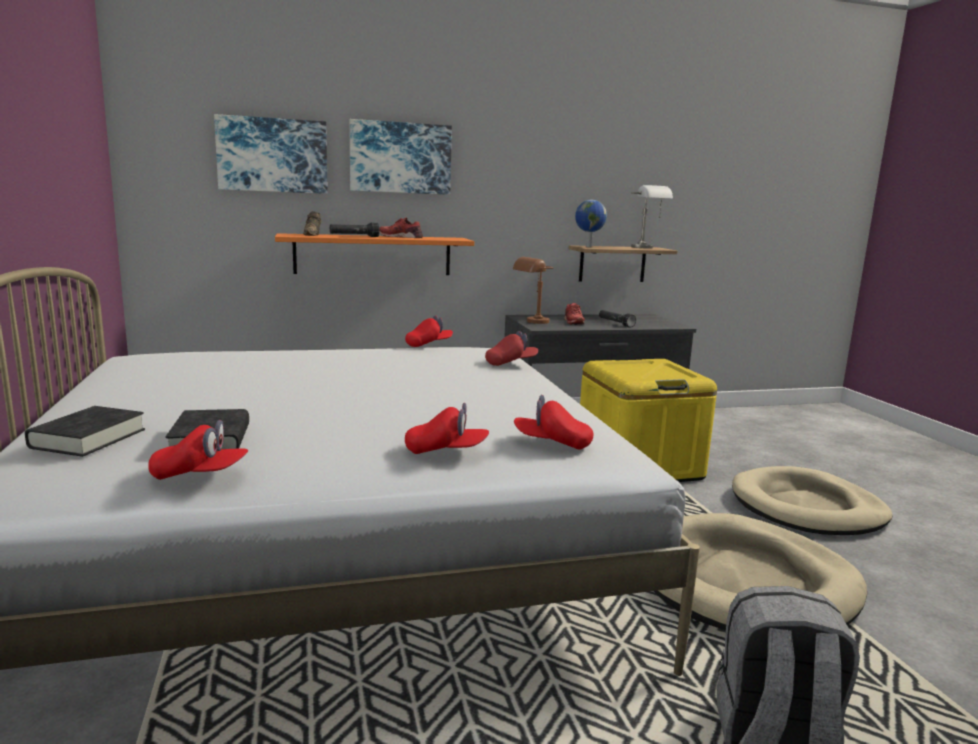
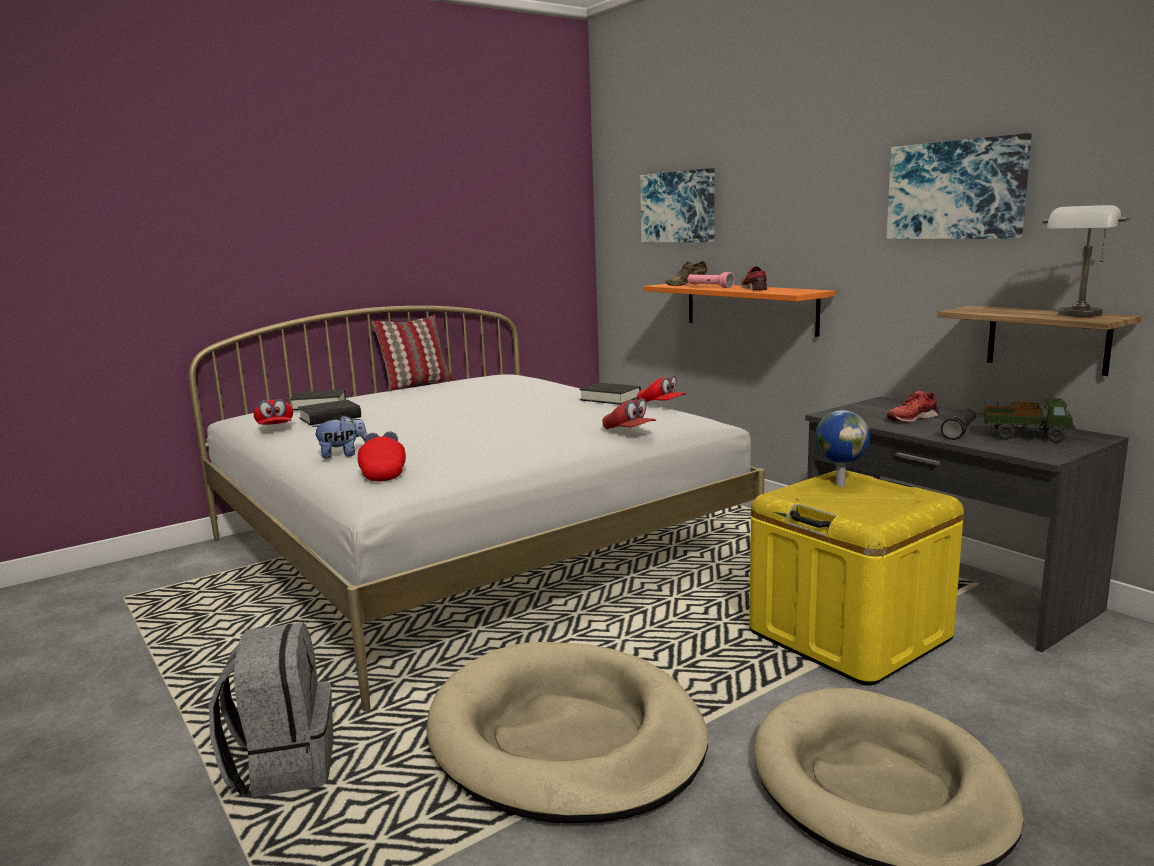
camera: 70 degrees right, 0 degrees up
black flashlight [330,222,379,237] -> pink flashlight [688,272,735,288]
picture [349,119,452,195] -> picture moved to [886,133,1032,239]
red cap [405,403,489,454] -> plush toy [312,415,368,459]
brown table lamp [513,257,554,324] -> none
globe [575,200,607,247] -> globe moved to [815,410,870,486]
none -> pillow [372,315,453,391]
none -> black book [579,383,641,405]
none -> toy truck [983,398,1076,443]

